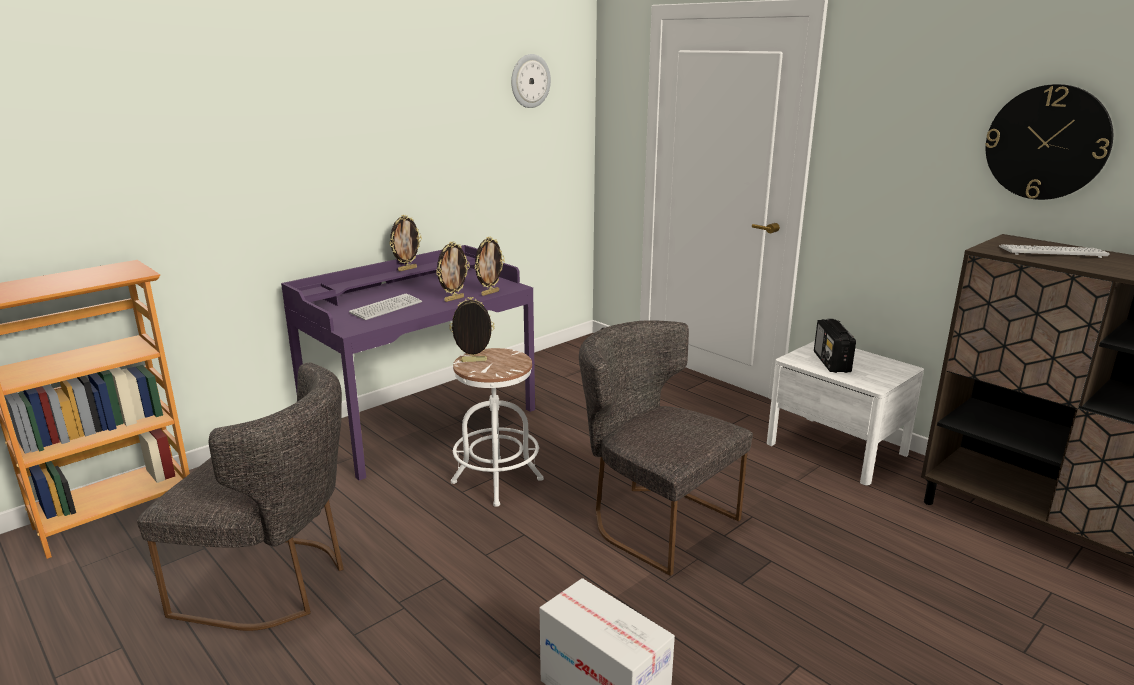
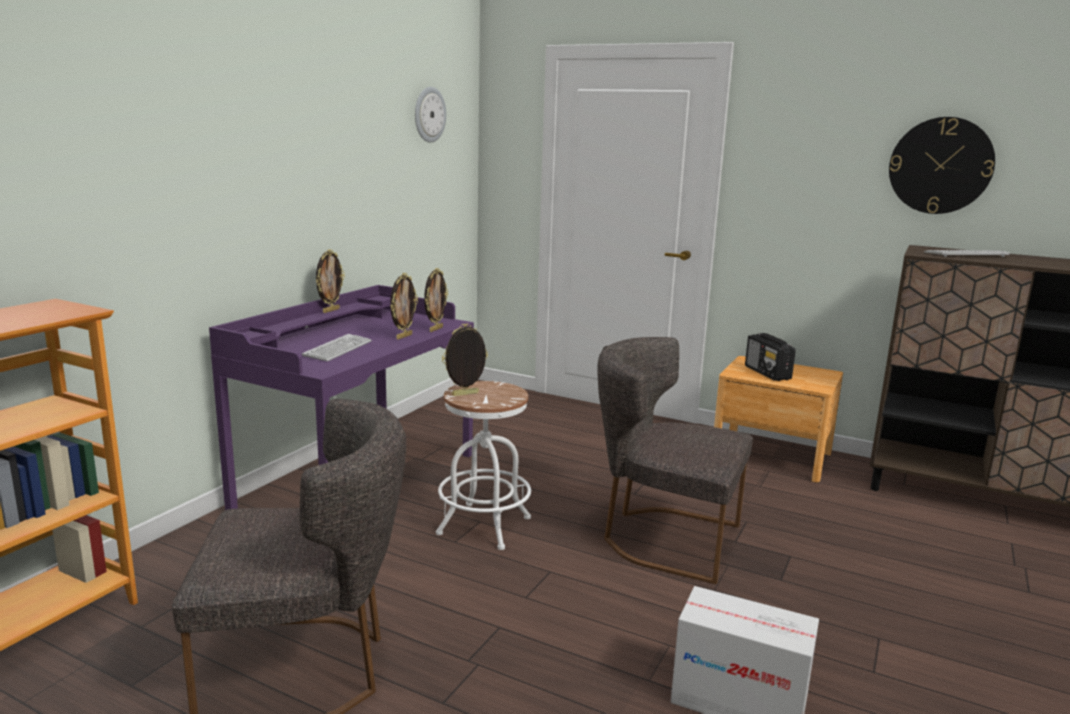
camera: 20 degrees left, 5 degrees down
white nightstand [767,341,924,486] -> brown nightstand [714,356,843,482]

